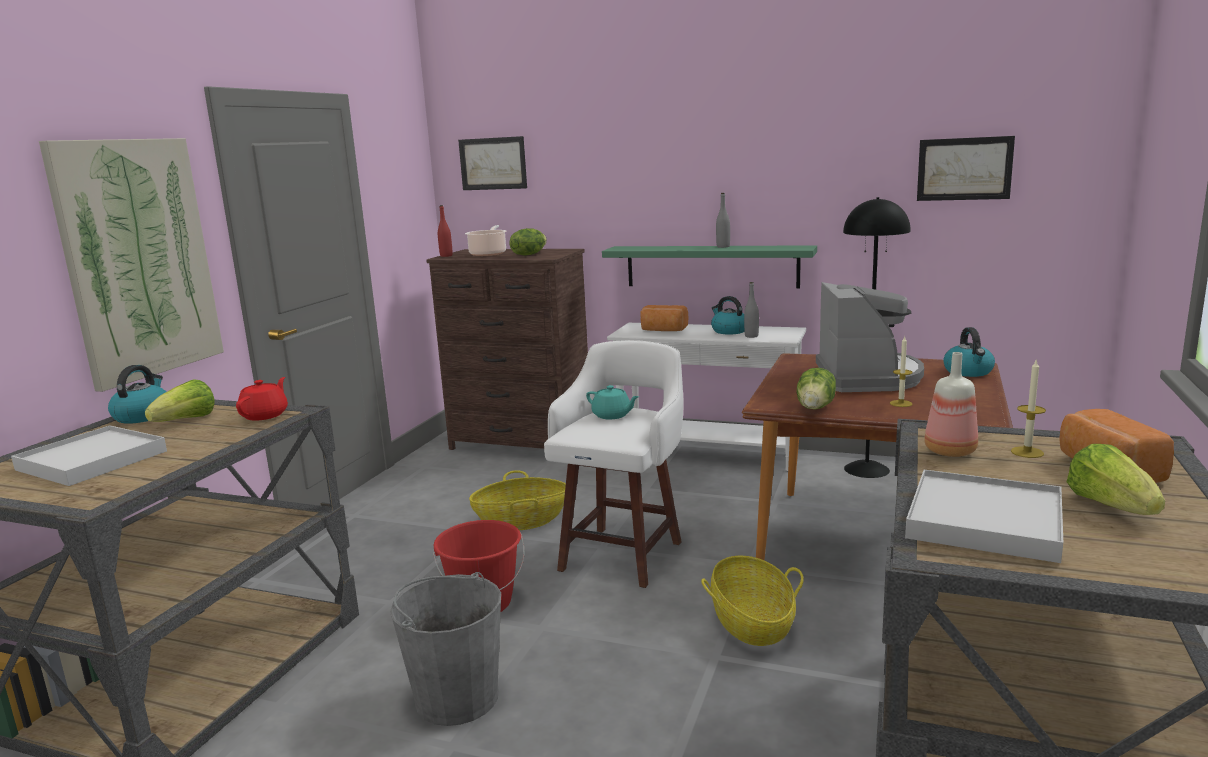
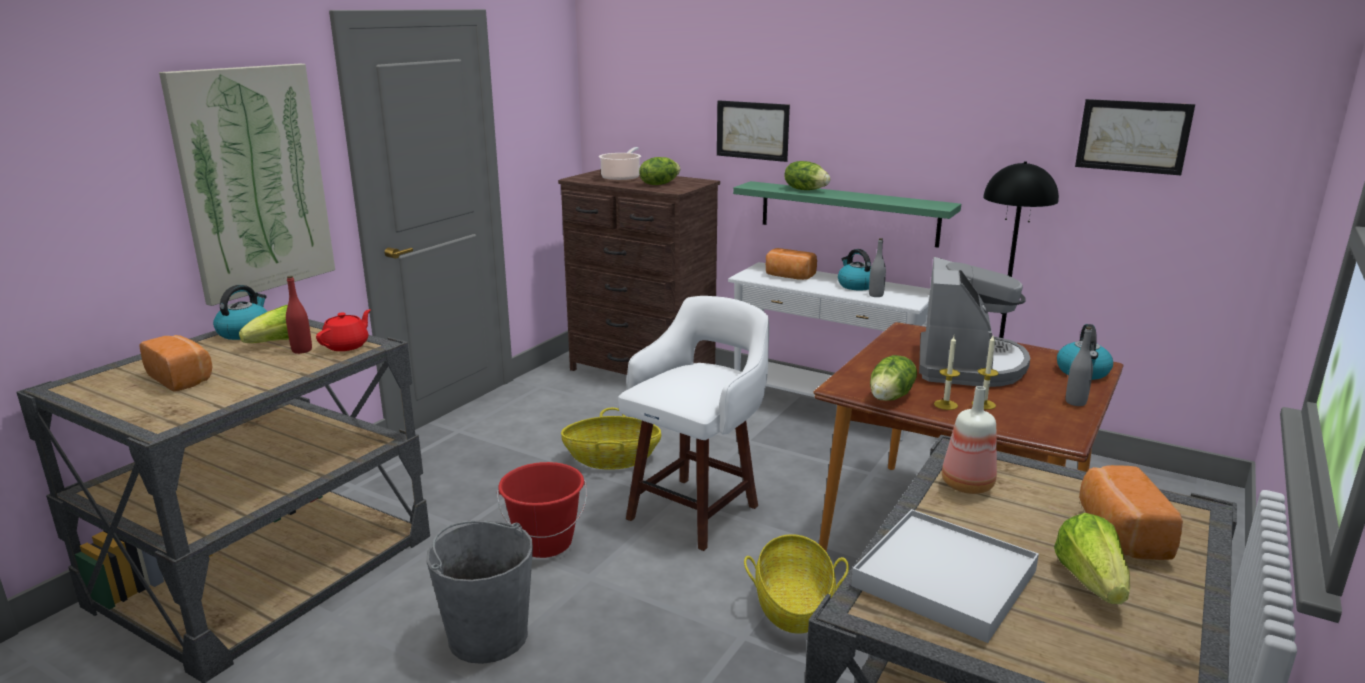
camera: 10 degrees right, 5 degrees up
white tray [11,425,167,486] -> bread [139,335,213,392]
red bottle [438,205,453,257] -> red bottle moved to [286,276,312,354]
picture [458,136,527,190] -> picture moved to [717,100,790,162]
turquoise teapot [586,385,639,419] -> none
grey bottle [716,193,730,248] -> grey bottle moved to [1066,327,1093,406]
candle [1011,360,1046,458] -> candle moved to [934,336,960,410]
none -> lettuce [784,161,830,190]

